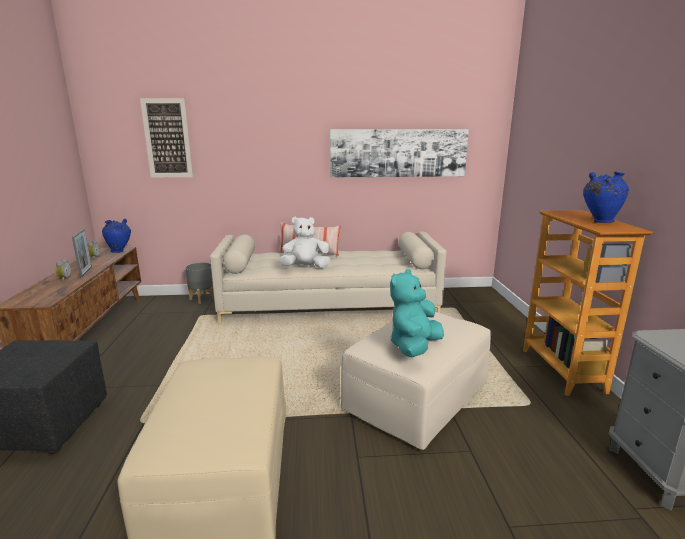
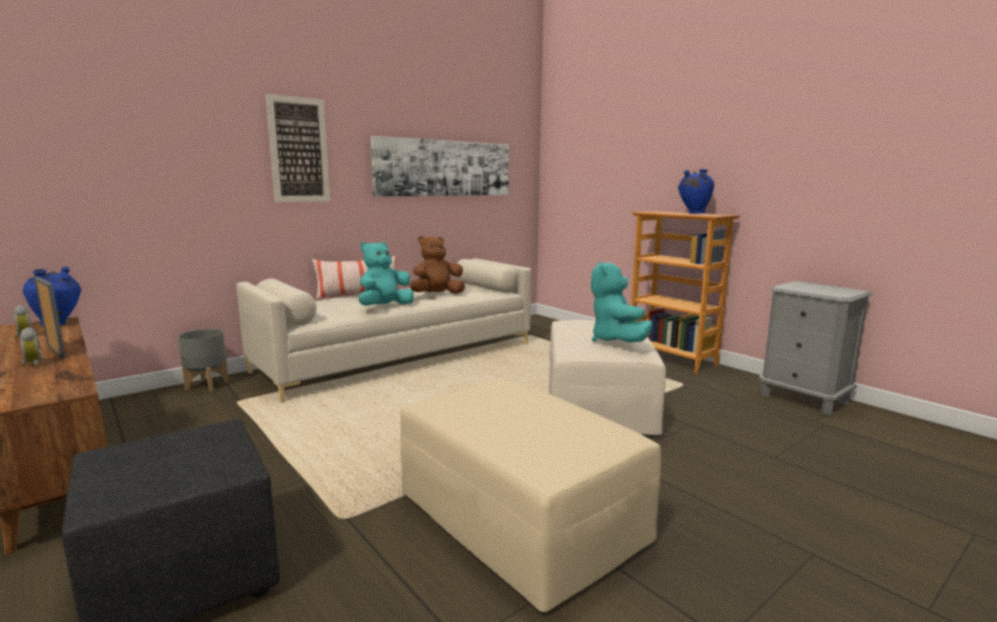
camera: 35 degrees left, 5 degrees down
picture [140,98,193,178] -> picture moved to [266,94,330,202]
white plush toy [278,216,331,268] -> turquoise plush toy [359,242,414,306]
none -> brown plush toy [410,236,465,294]

